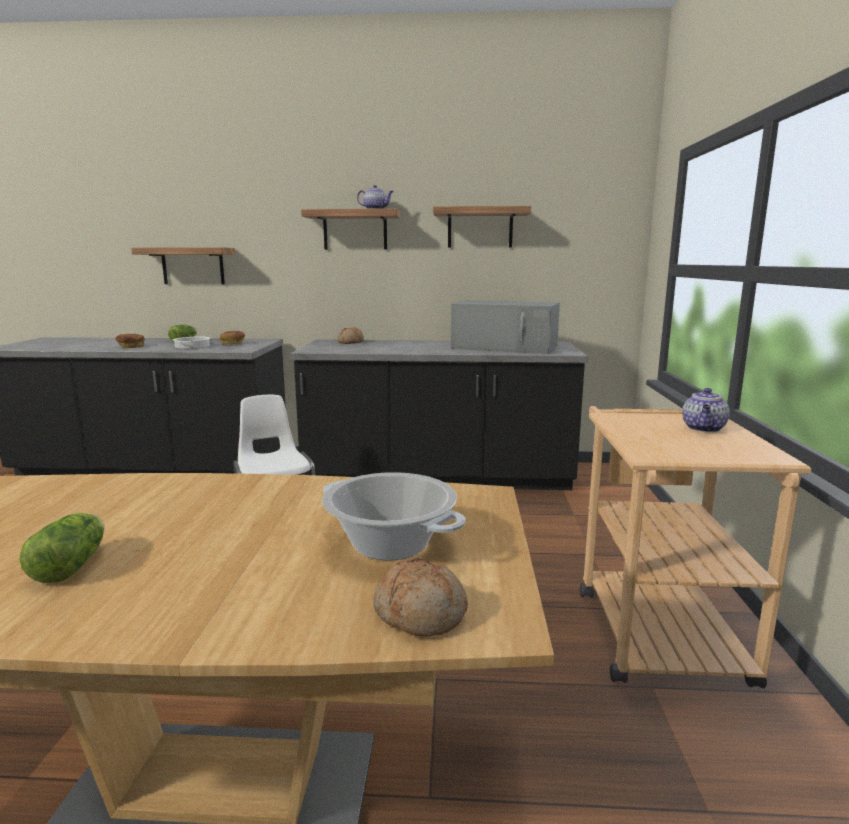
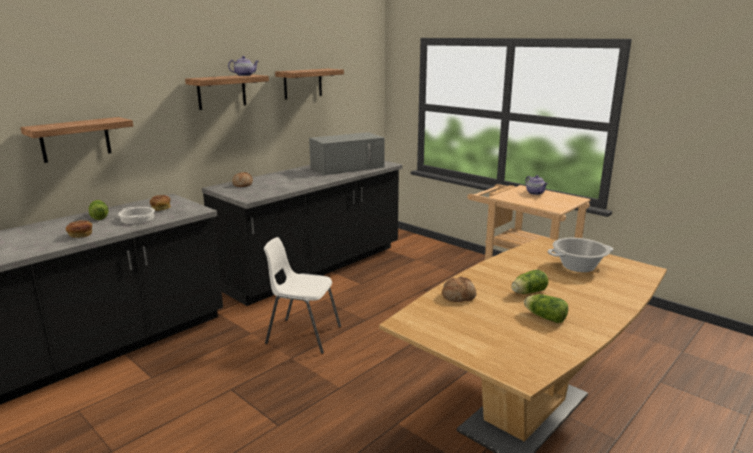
camera: 50 degrees left, 5 degrees up
bread [373,558,468,636] -> bread moved to [442,277,476,302]
none -> lettuce [511,270,548,294]

